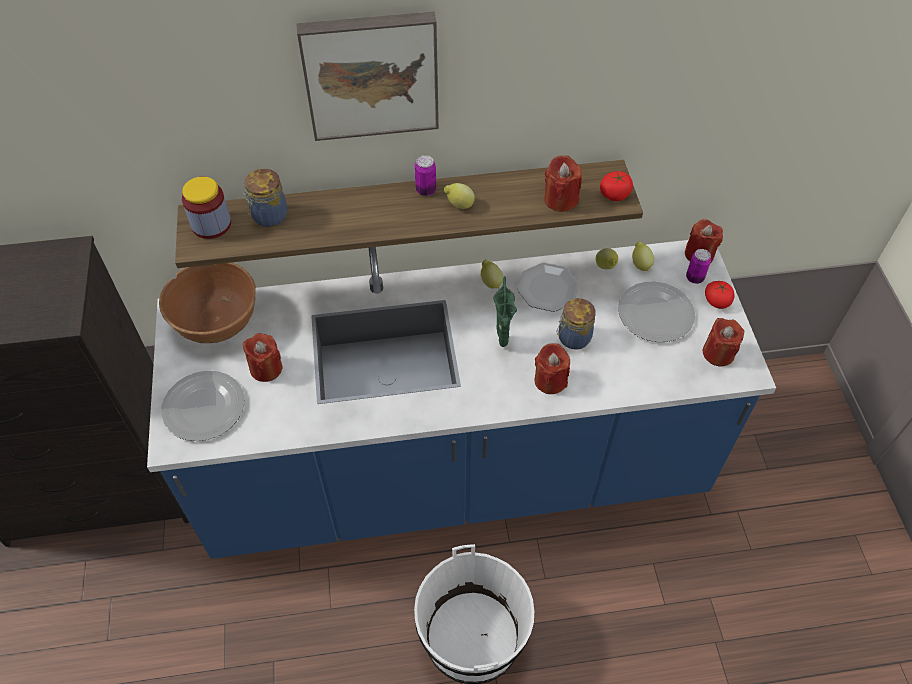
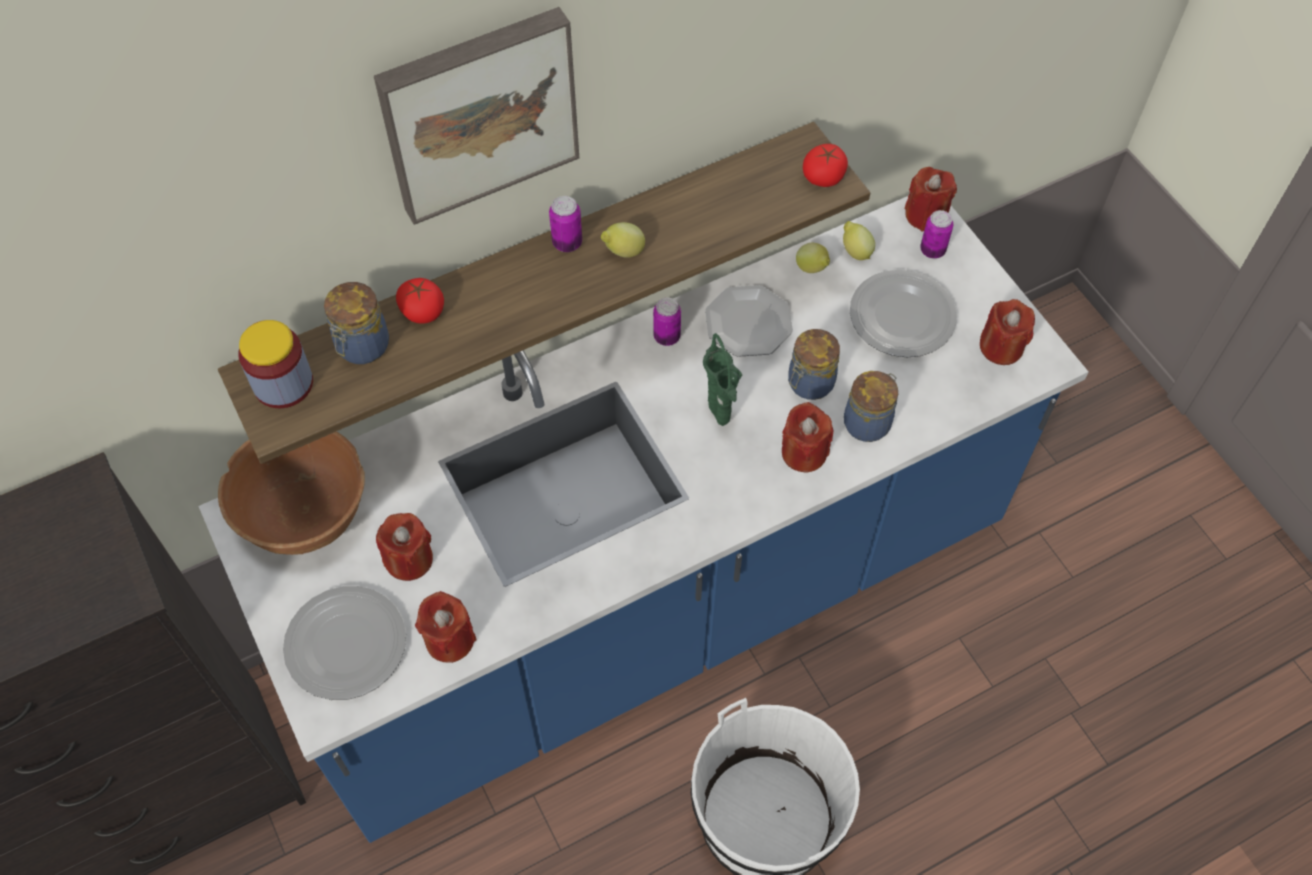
camera: 20 degrees left, 5 degrees up
lemon [481,259,503,288] -> can [653,297,681,346]
red candle [544,155,582,212] -> red candle moved to [415,591,477,663]
tomato [705,281,735,309] -> tomato moved to [396,278,444,324]
none -> jar [844,371,898,442]

